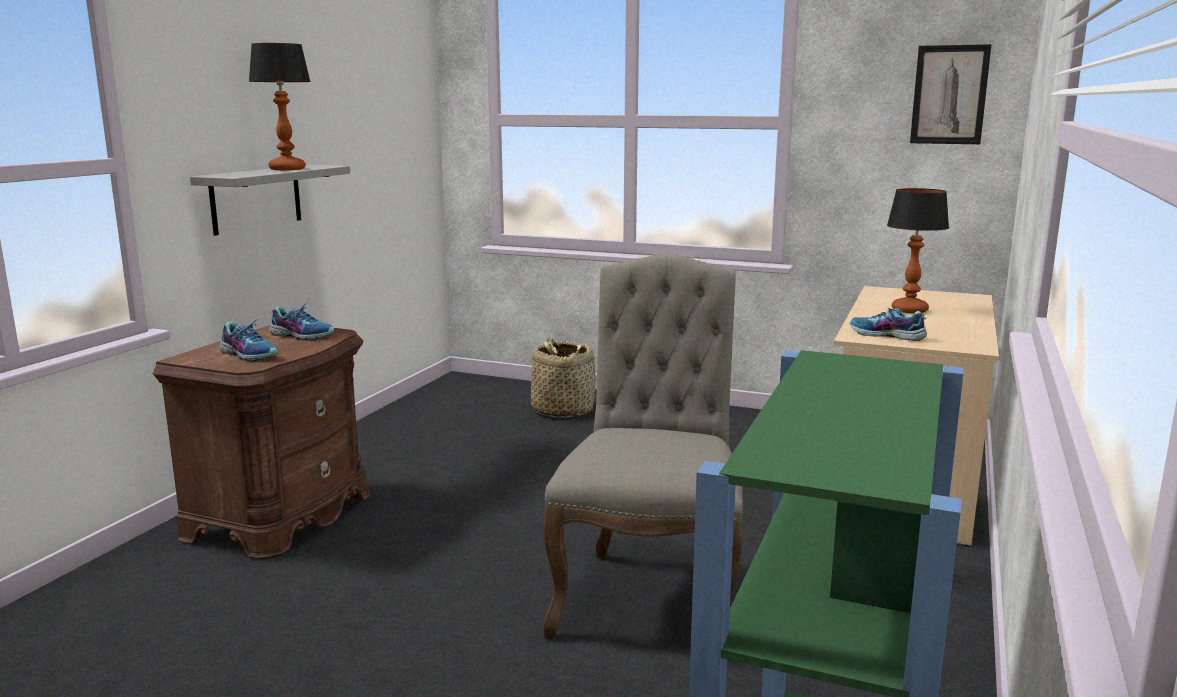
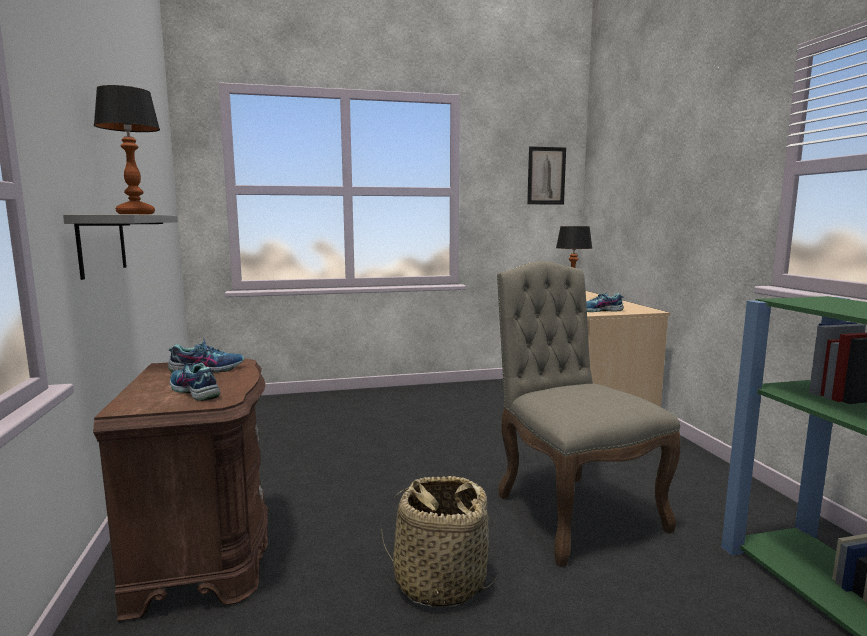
camera: 35 degrees left, 5 degrees down
shoe [219,319,279,362] -> shoe turned 135 degrees counterclockwise [170,362,220,401]
basket [531,337,596,418] -> basket moved to [381,476,498,608]

